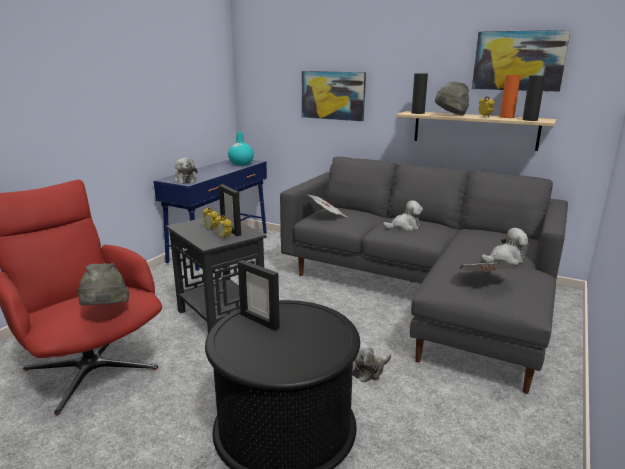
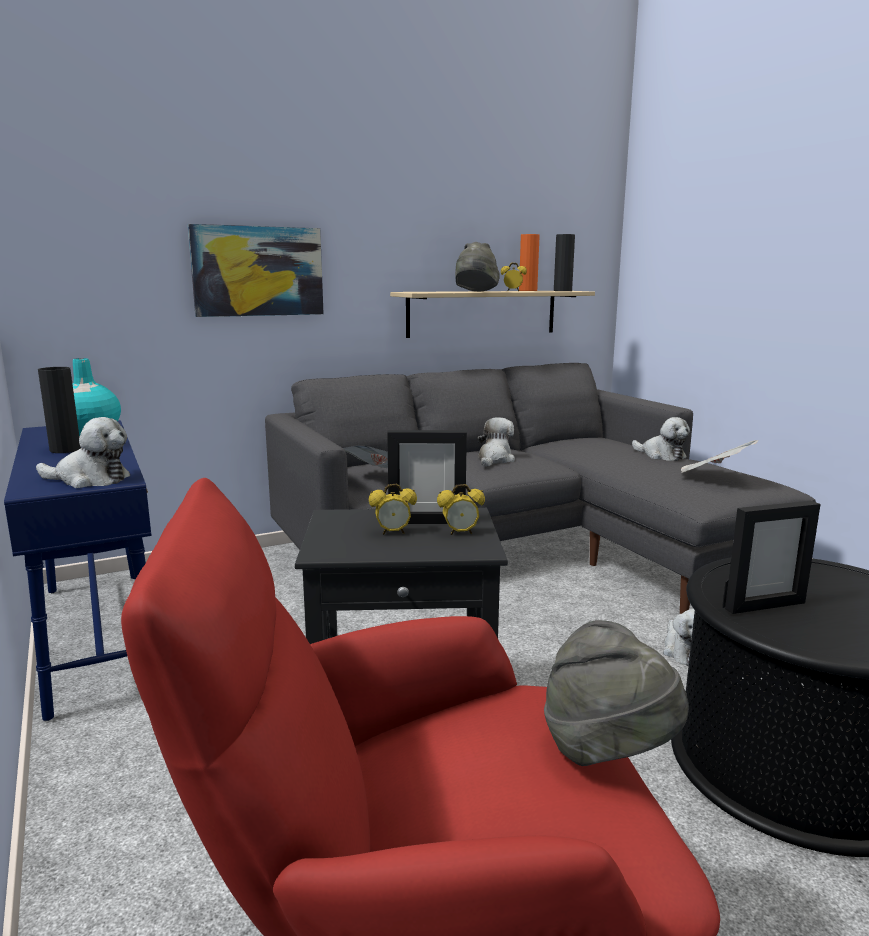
camera: 55 degrees left, 5 degrees down
black vase [412,73,428,114] -> black vase moved to [38,367,81,453]
picture [472,30,571,92] -> none
plush toy [481,228,528,265] -> plush toy turned 120 degrees clockwise [632,417,690,461]

